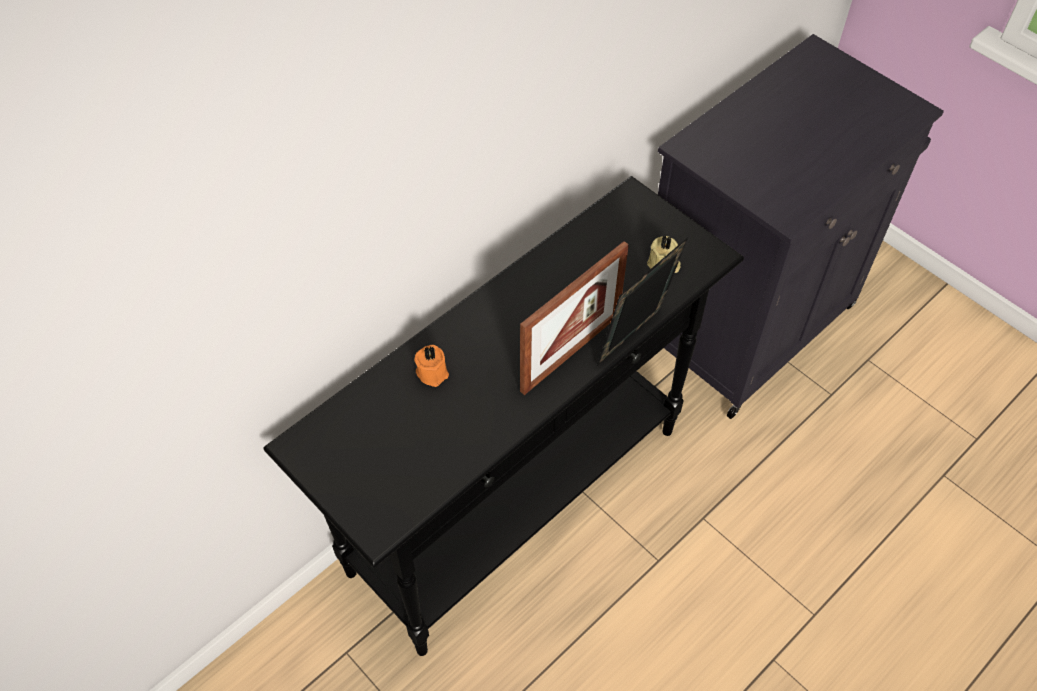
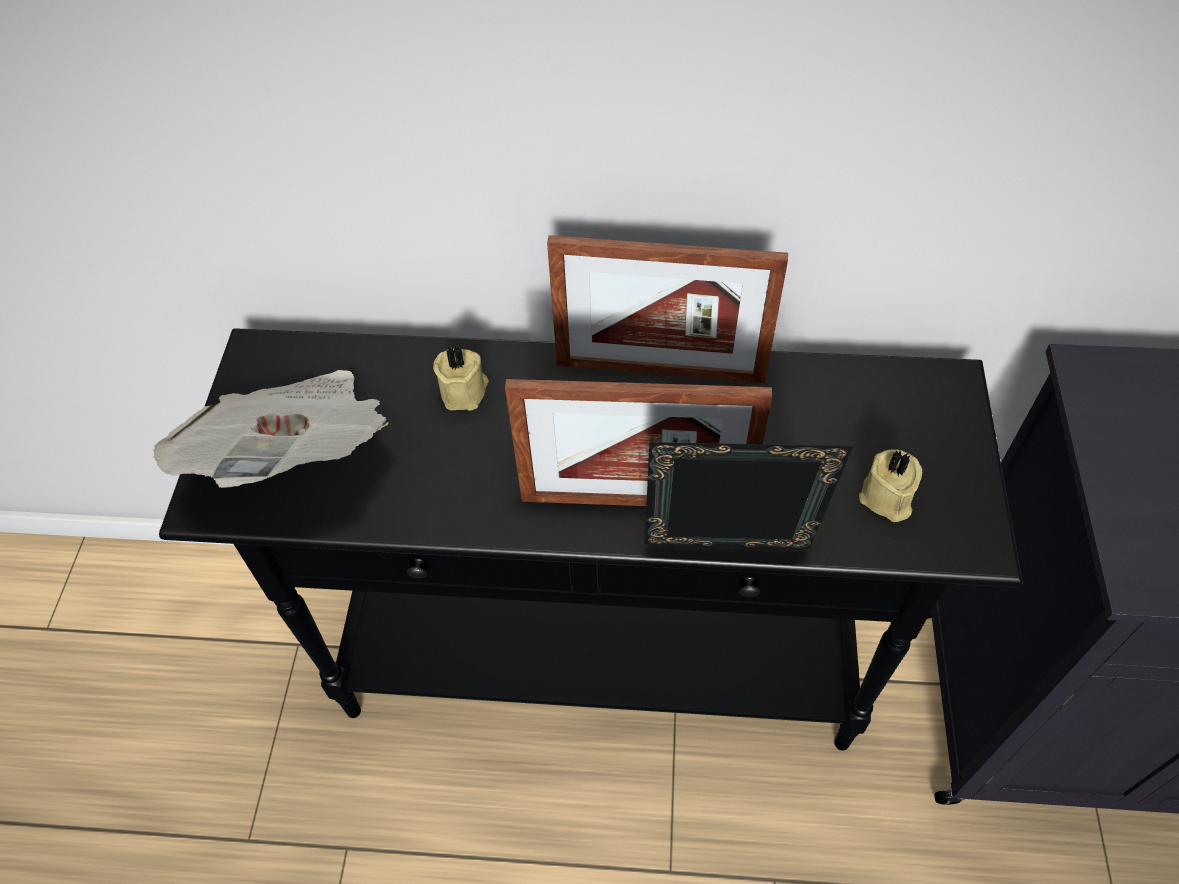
camera: 50 degrees right, 0 degrees up
orange candle [414,345,449,387] -> beige candle [433,346,489,411]
none -> newspaper [153,370,388,488]
none -> picture frame [547,235,788,383]

